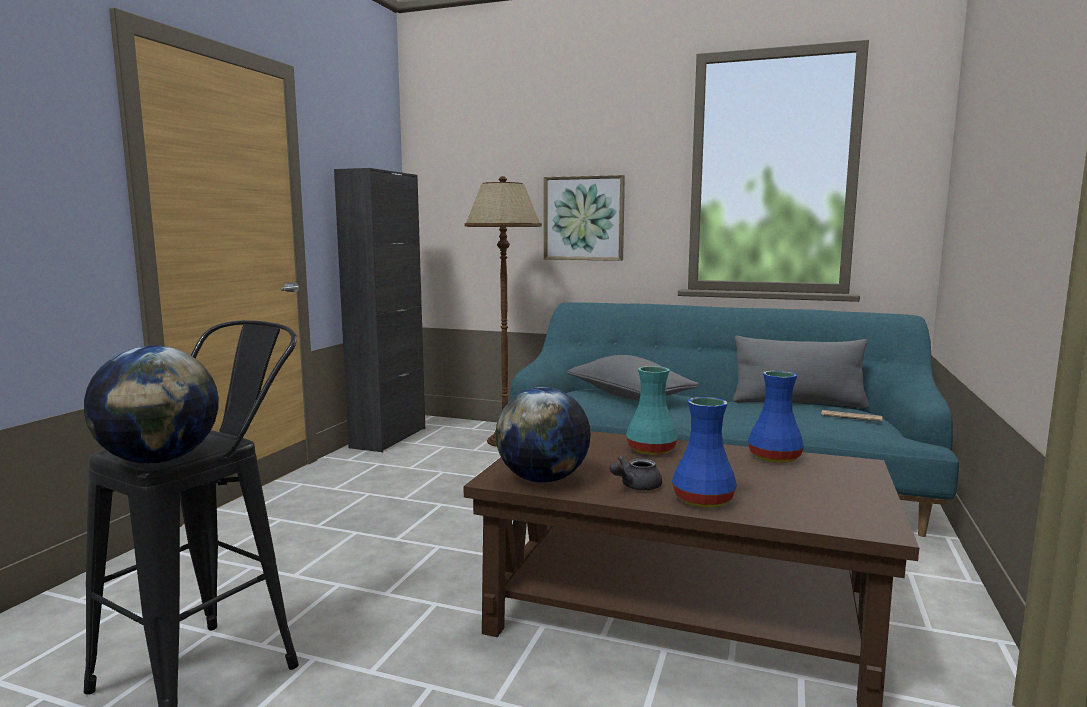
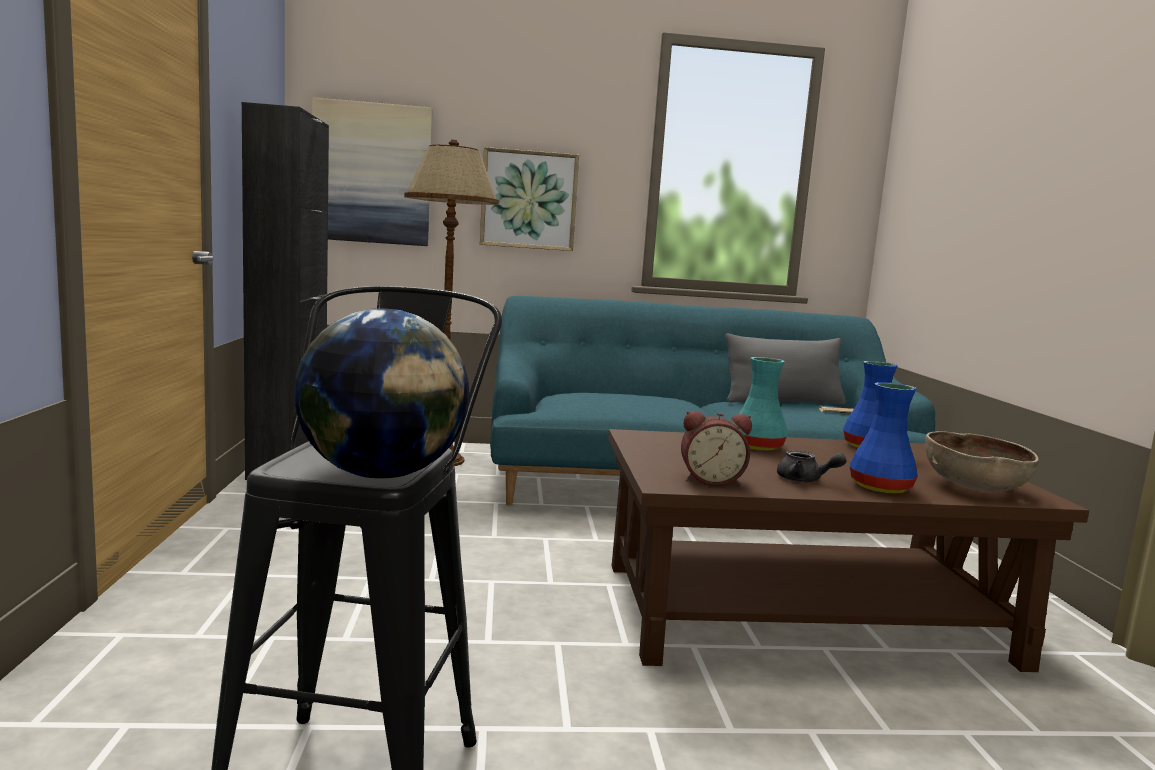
camera: 25 degrees left, 0 degrees up
globe [496,387,591,483] -> alarm clock [681,411,752,486]
grey pillow [567,355,699,400] -> none
grey teapot [610,456,662,490] -> grey teapot turned 90 degrees counterclockwise [777,450,847,483]
none -> picture [312,97,433,246]
none -> brown bowl [925,431,1039,492]

